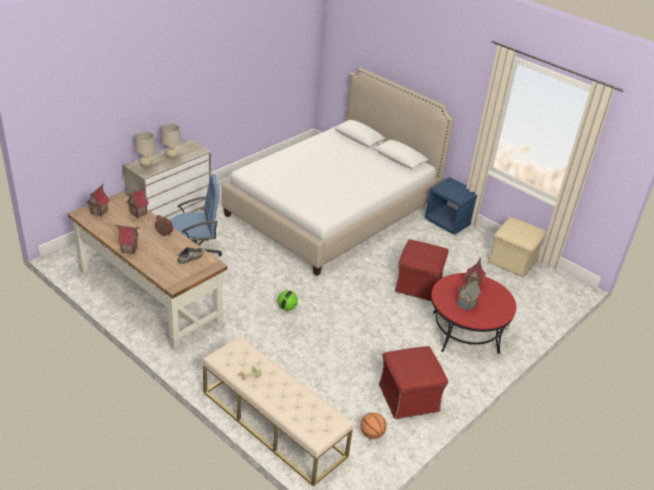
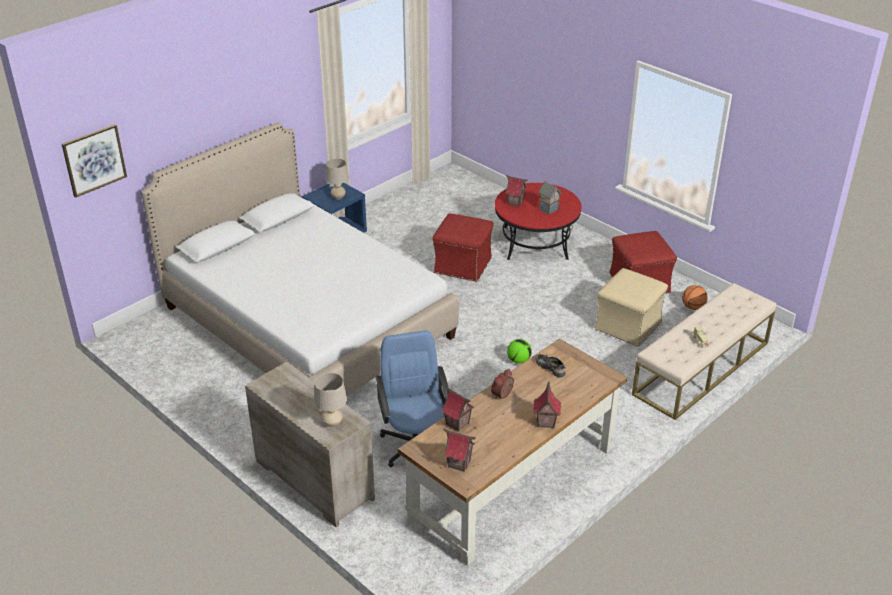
camera: 85 degrees left, 0 degrees up
beige table lamp [161,124,181,159] -> beige table lamp moved to [326,158,349,199]
beige ottoman [488,217,547,277] -> beige ottoman moved to [595,268,668,347]
none -> picture [62,124,127,198]

